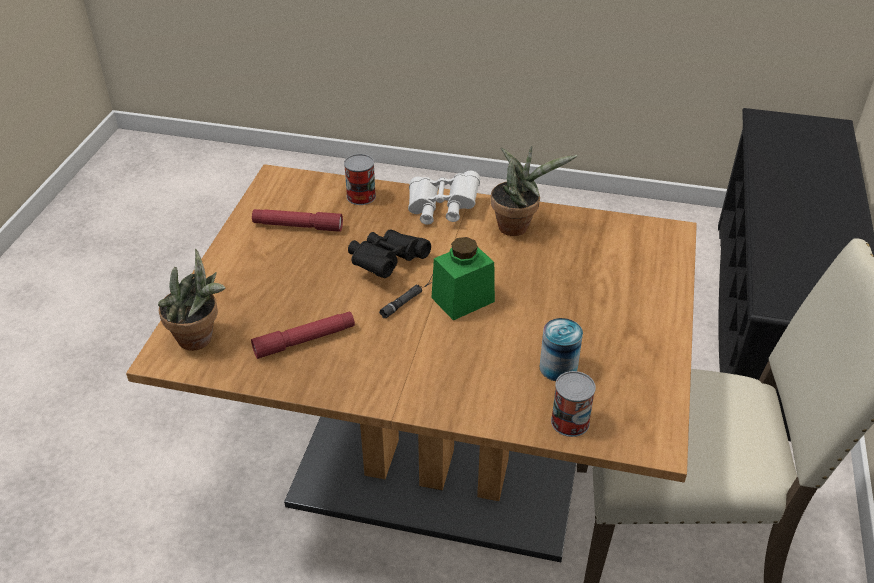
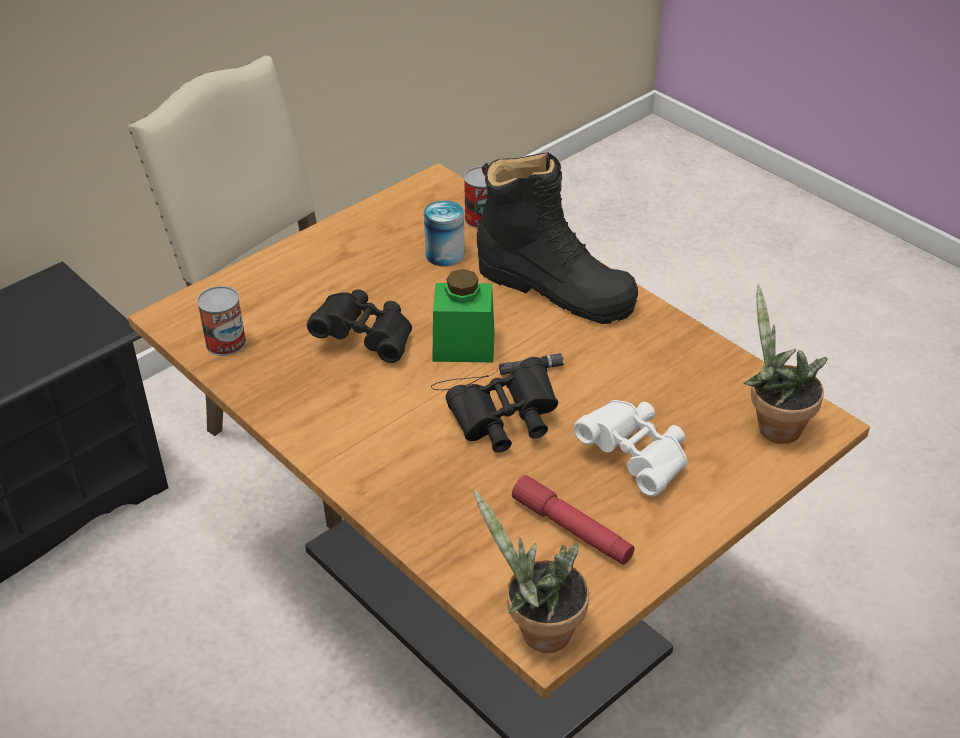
camera: 145 degrees left, 0 degrees up
red flashlight [251,311,355,359] -> none
can [344,154,376,205] -> can moved to [197,286,246,356]
white binoculars [408,171,480,225] -> white binoculars moved to [574,400,687,497]
potted plant [491,146,578,236] -> potted plant moved to [474,490,589,653]
none -> black binoculars [307,289,412,363]
none -> black boot [477,152,638,324]

